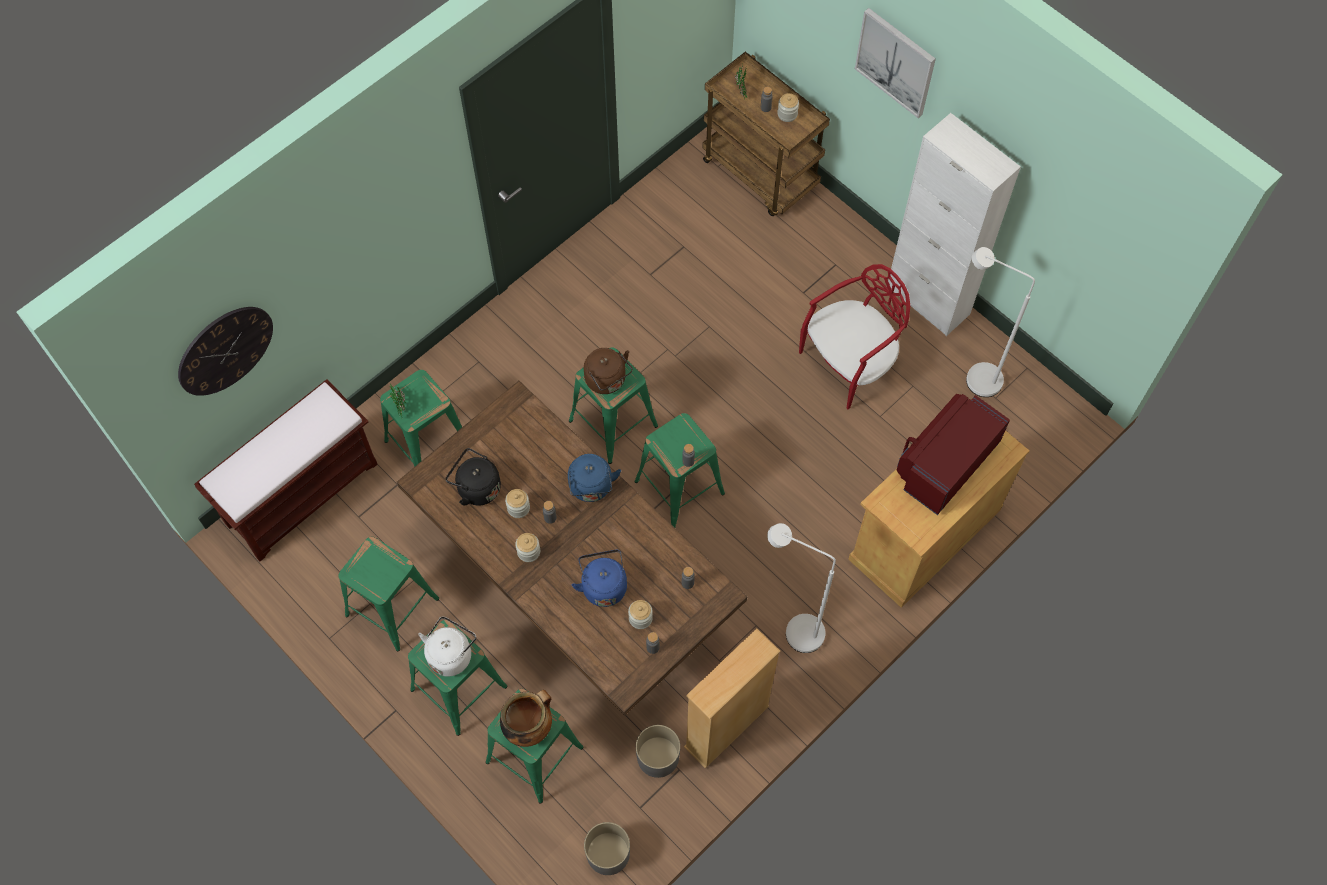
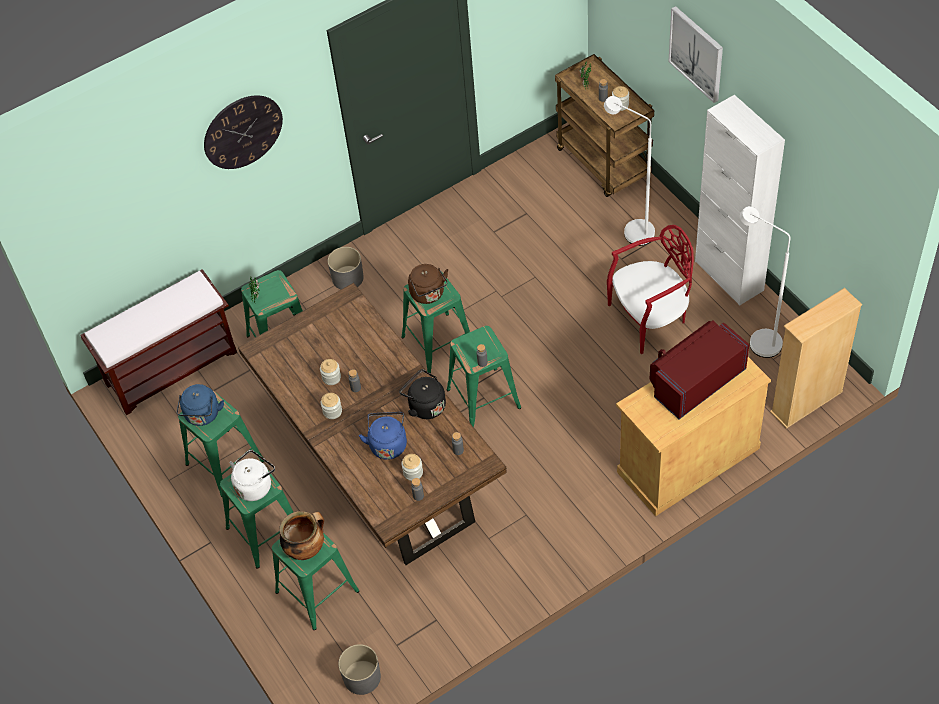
camera: 15 degrees right, 10 degrees down
wall clock [178,307,273,396] -> wall clock moved to [204,95,283,169]
black kettle [446,448,501,506] -> black kettle moved to [399,369,446,419]
blue kettle [568,454,621,502] -> blue kettle moved to [177,384,224,426]
grey planter [636,725,680,778] -> grey planter moved to [328,247,364,290]
beige bookcase [684,628,780,769] -> beige bookcase moved to [770,288,862,429]
white floor lamp [767,523,836,653] -> white floor lamp moved to [604,96,655,246]

